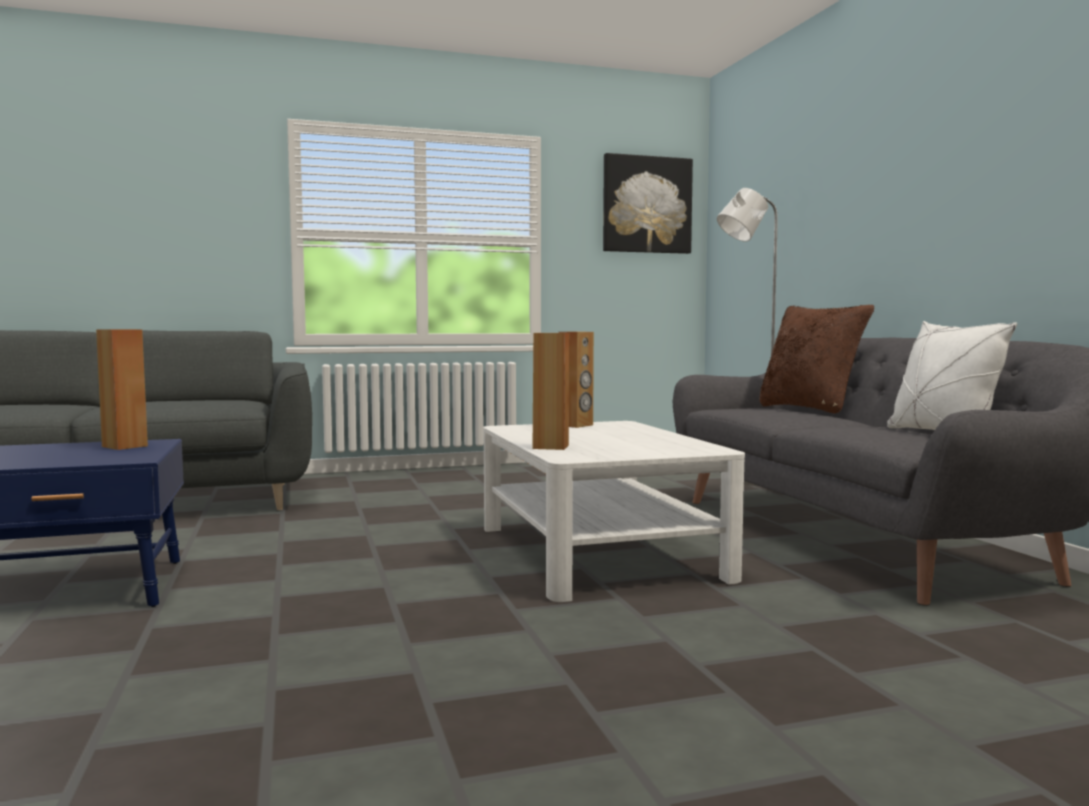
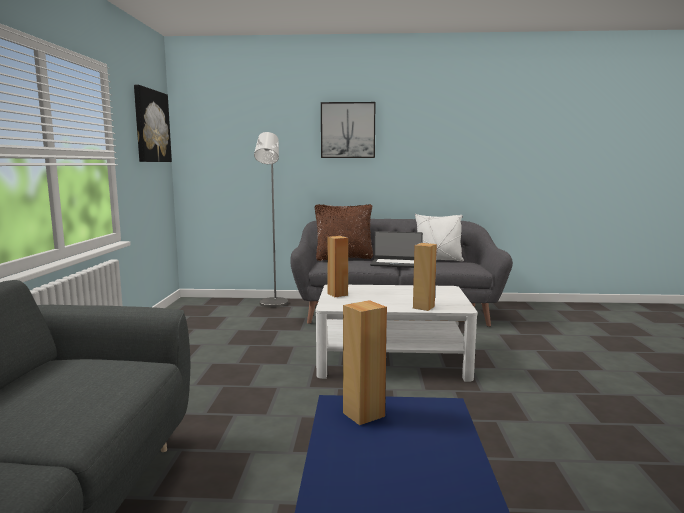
camera: 70 degrees left, 5 degrees up
none -> picture [321,102,376,158]
none -> laptop [370,231,423,268]

